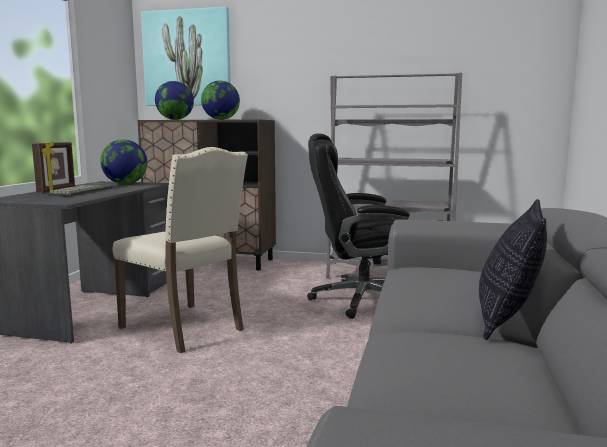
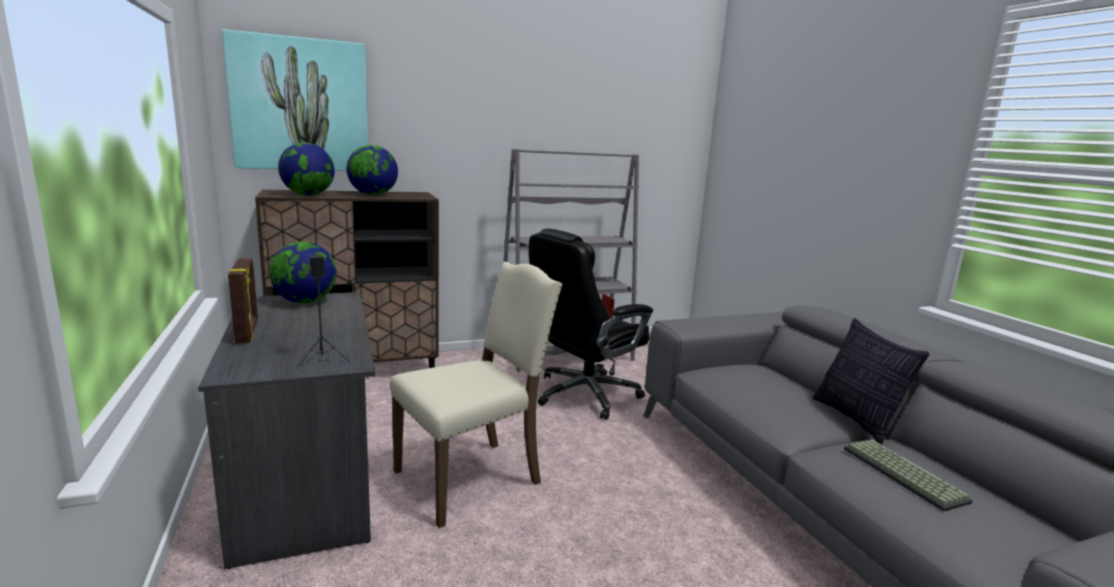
camera: 35 degrees left, 5 degrees up
keyboard [48,183,113,197] -> keyboard moved to [844,439,973,512]
beige chair [113,147,248,353] -> beige chair turned 45 degrees counterclockwise [390,262,563,528]
none -> black speaker [295,255,351,369]

